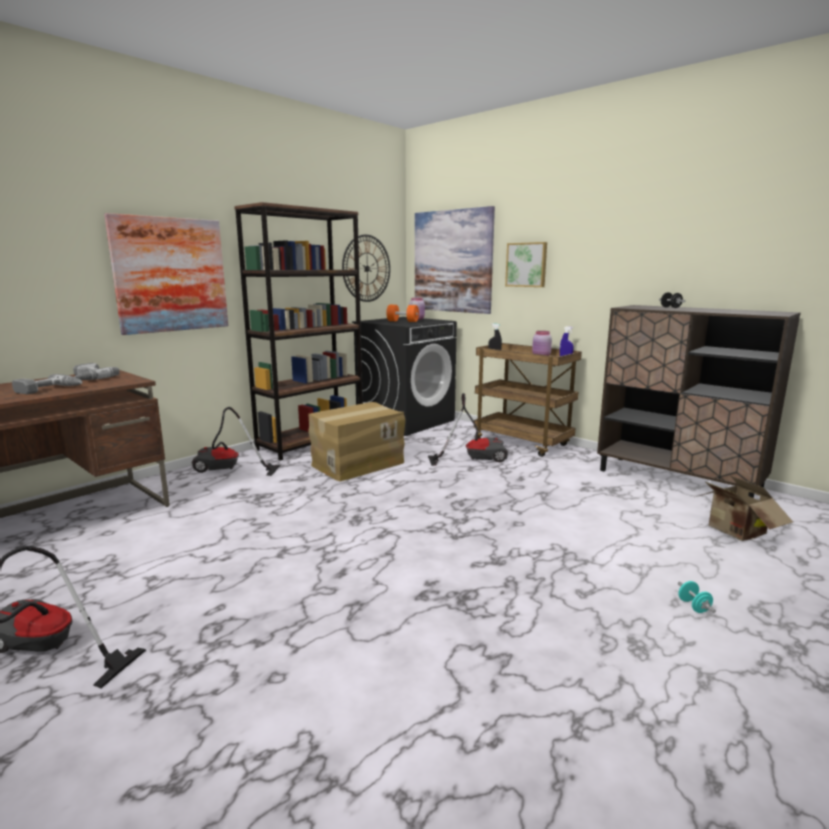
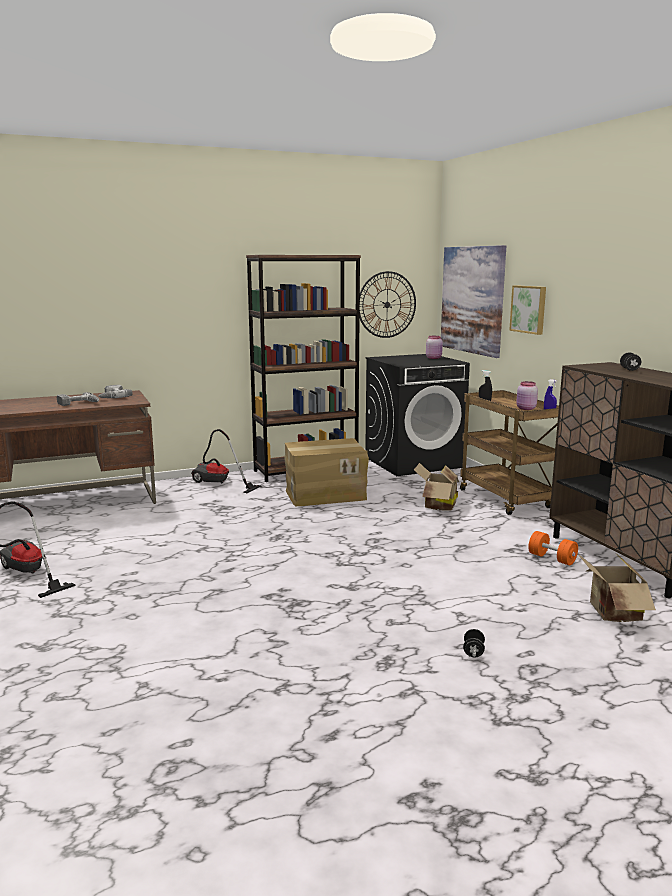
camera: 25 degrees right, 0 degrees up
picture [104,213,228,335] -> none
orange dumbbell [386,305,419,322] -> orange dumbbell moved to [528,531,578,565]
vacuum cleaner [428,393,508,466] -> cardboard box [414,463,459,510]
turquoise dumbbell [678,581,716,613] -> black dumbbell [463,629,485,657]

